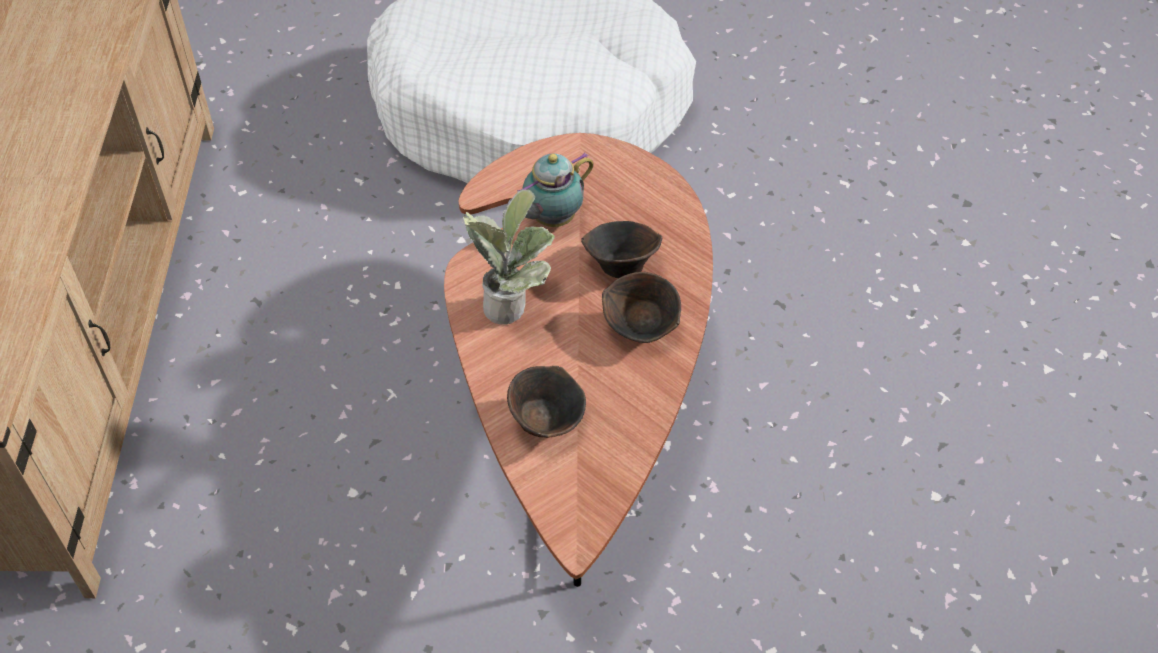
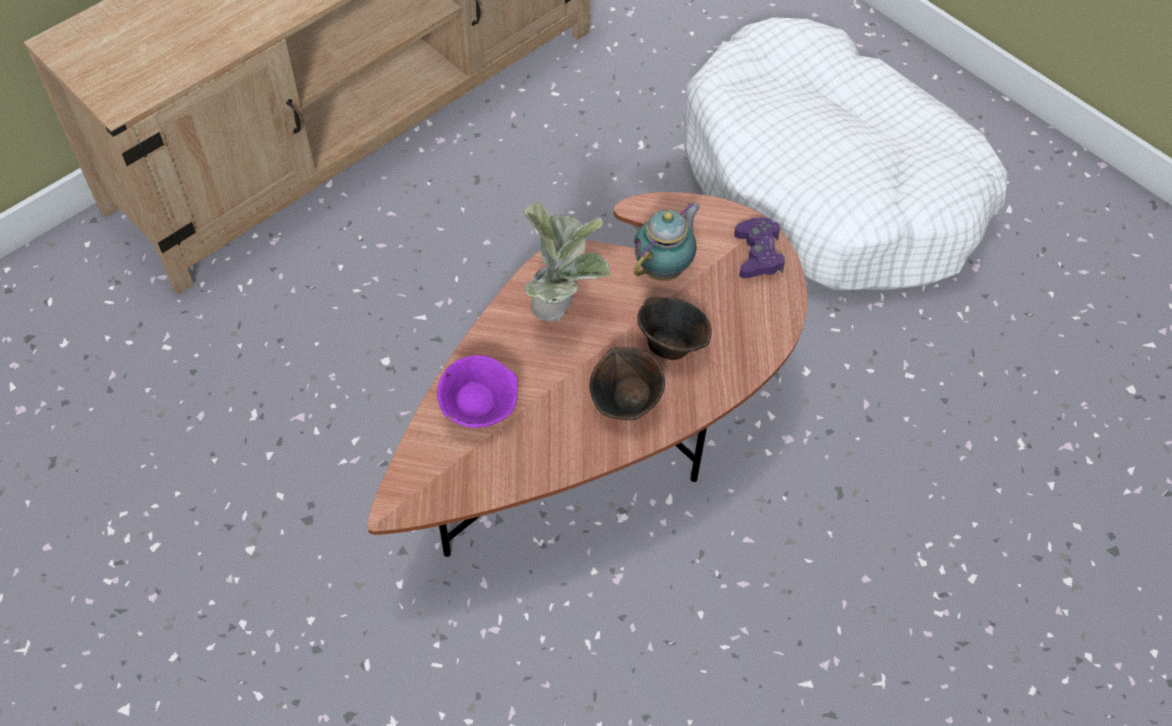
camera: 45 degrees right, 5 degrees up
brown bowl [507,366,586,438] -> purple bowl [437,355,518,428]
teapot [508,153,594,227] -> teapot turned 120 degrees clockwise [634,202,700,281]
none -> purple game controller [734,217,785,278]

